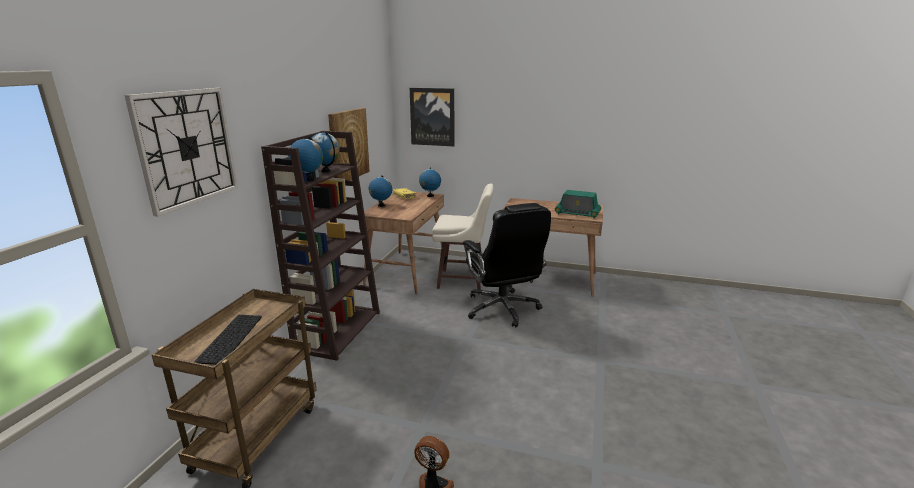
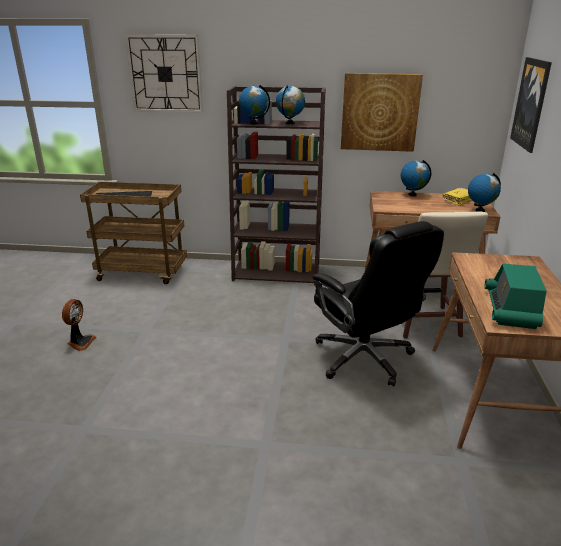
camera: 80 degrees right, 5 degrees up
black office chair [463,203,551,327] -> black office chair turned 90 degrees counterclockwise [313,221,444,386]

